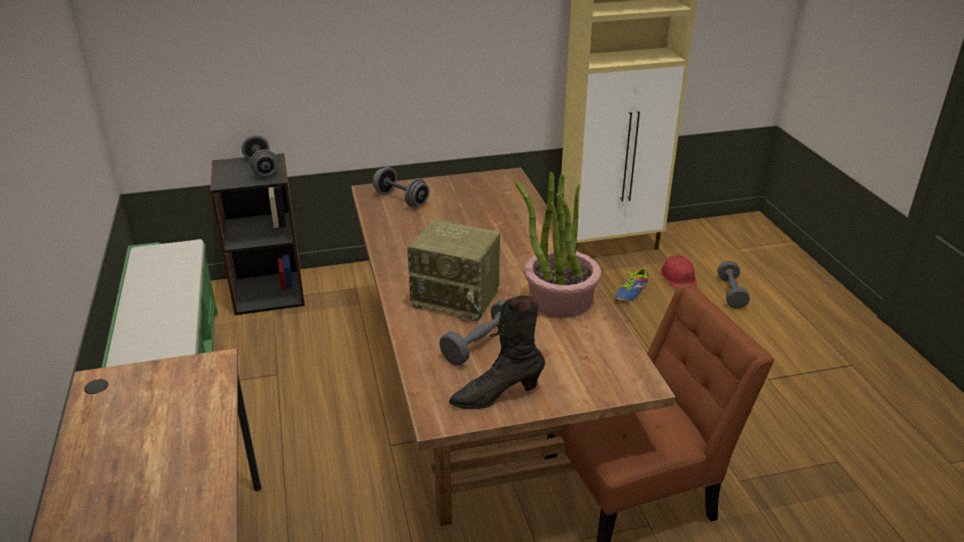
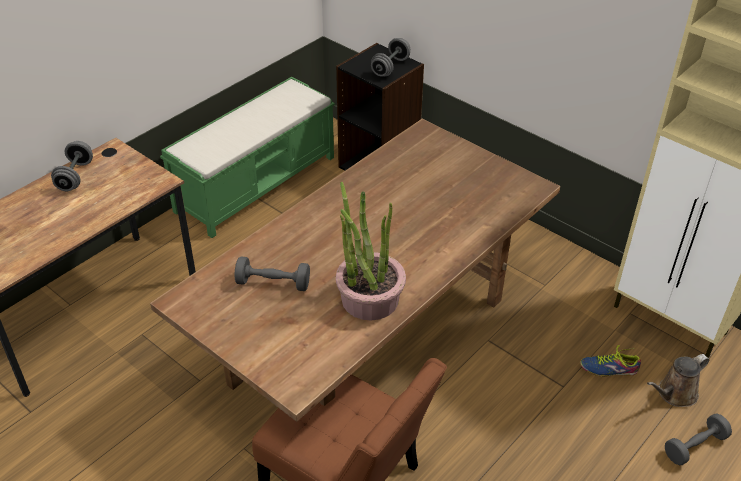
camera: 55 degrees right, 10 degrees up
grey dumbbell [373,167,429,207] -> grey dumbbell moved to [51,141,93,191]
radio [407,219,500,322] -> none
black boot [449,295,545,409] -> none
red hard hat [660,255,697,289] -> brown watering can [647,354,709,407]

